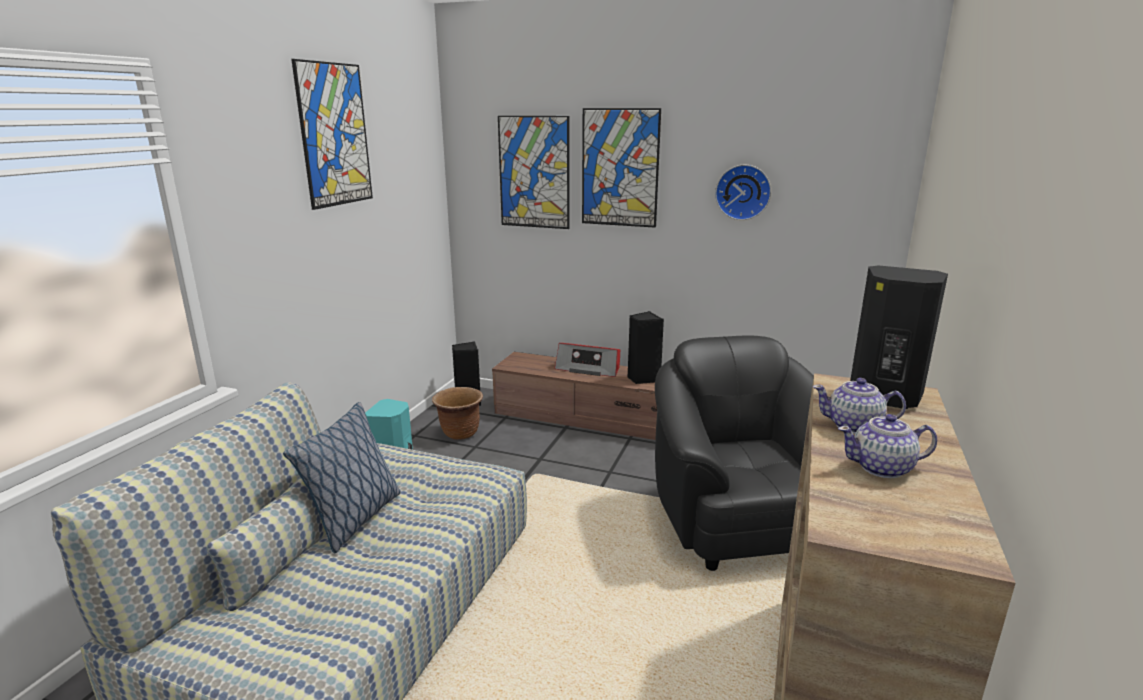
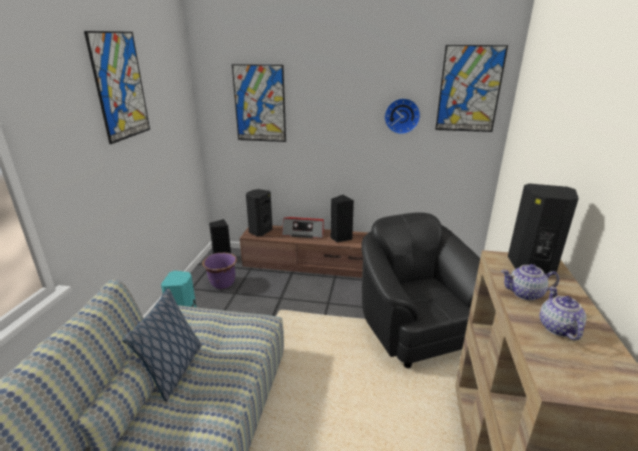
camera: 10 degrees left, 5 degrees up
brown planter [432,387,483,440] -> purple planter [202,253,237,289]
picture [582,108,661,228] -> picture moved to [435,45,508,132]
teapot [838,414,937,478] -> teapot turned 105 degrees clockwise [539,287,587,340]
none -> black speaker [246,189,273,236]

